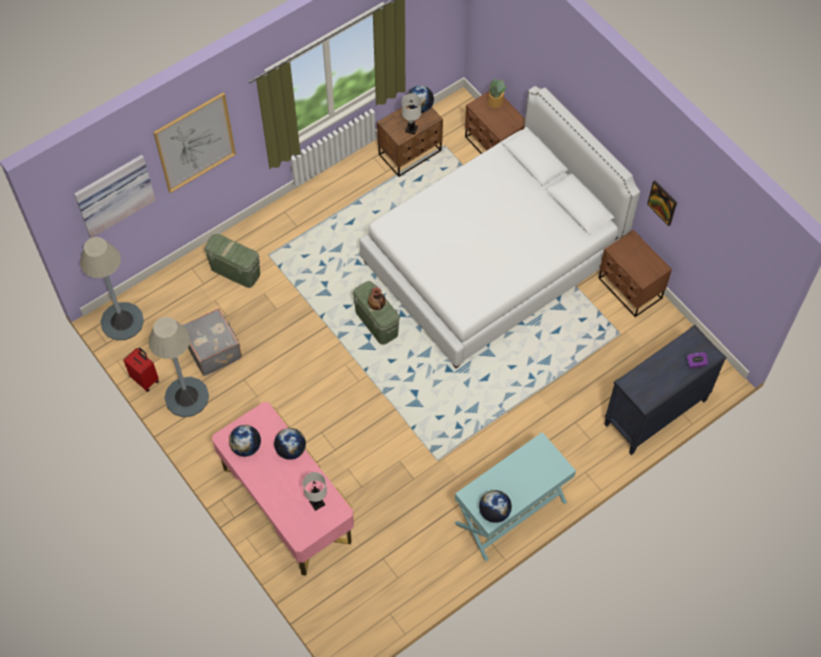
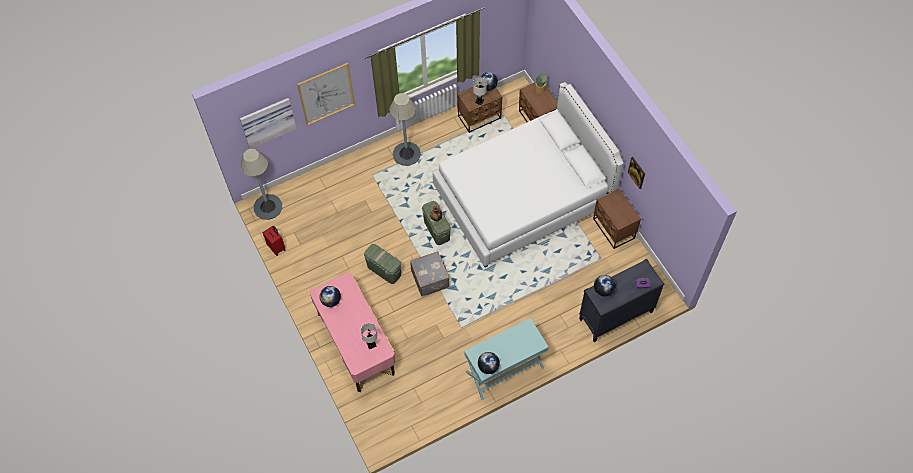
camera: 10 degrees right, 0 degrees up
grey floor lamp [148,317,209,417] -> grey floor lamp moved to [389,93,421,166]
grey suitcase [183,308,242,376] -> grey suitcase moved to [410,251,450,297]
green storage box [204,234,260,288] -> green storage box moved to [364,244,401,284]
globe [274,428,306,460] -> globe moved to [594,275,616,296]

